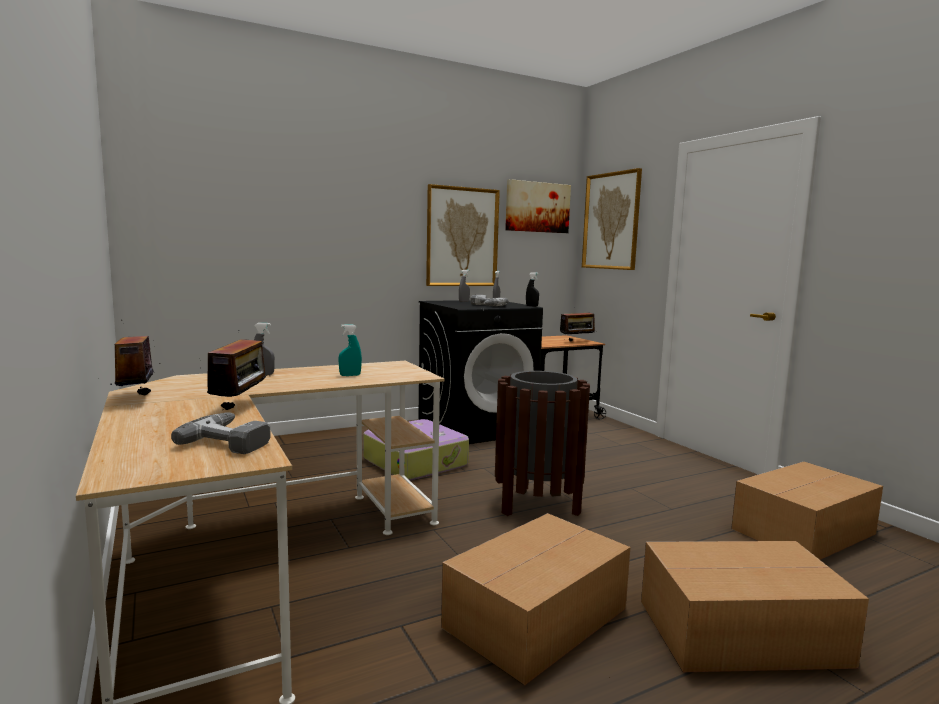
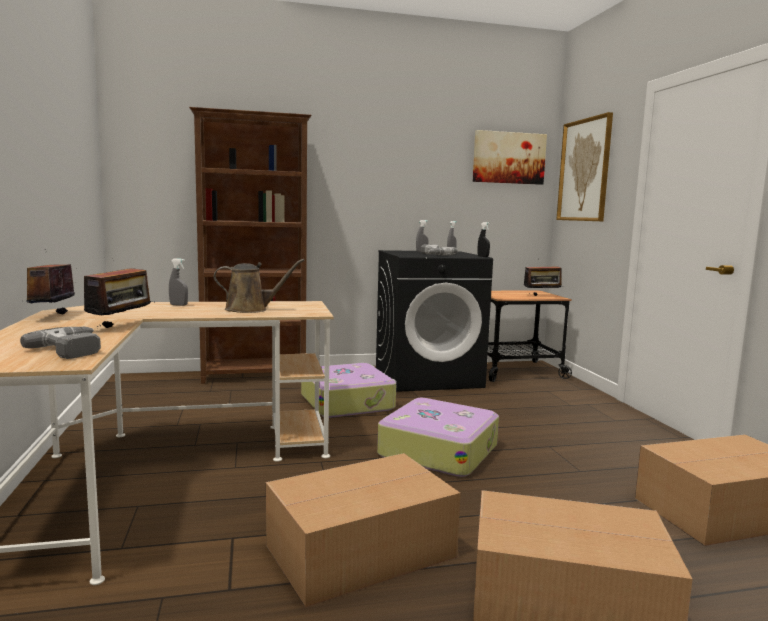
camera: 15 degrees right, 0 degrees up
turquoise spray bottle [338,324,362,376] -> brown watering can [213,259,304,313]
picture [426,184,500,286] -> none
brown trash can [495,371,590,516] -> suitcase [377,398,499,477]
none -> brown bookcase [189,107,311,384]

